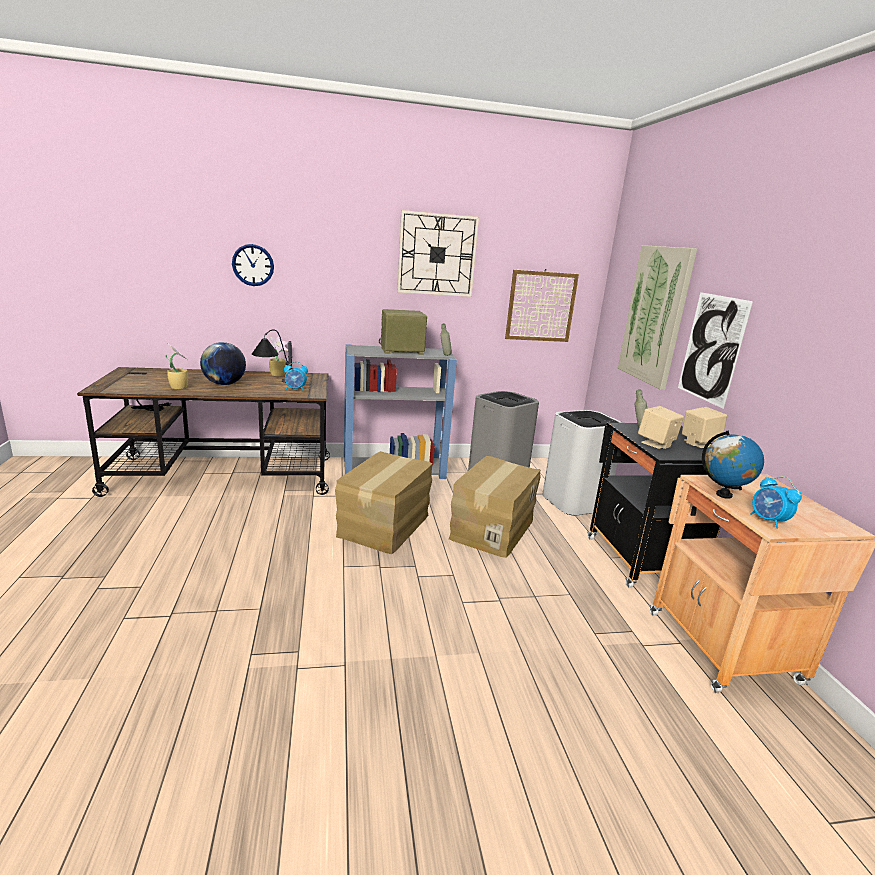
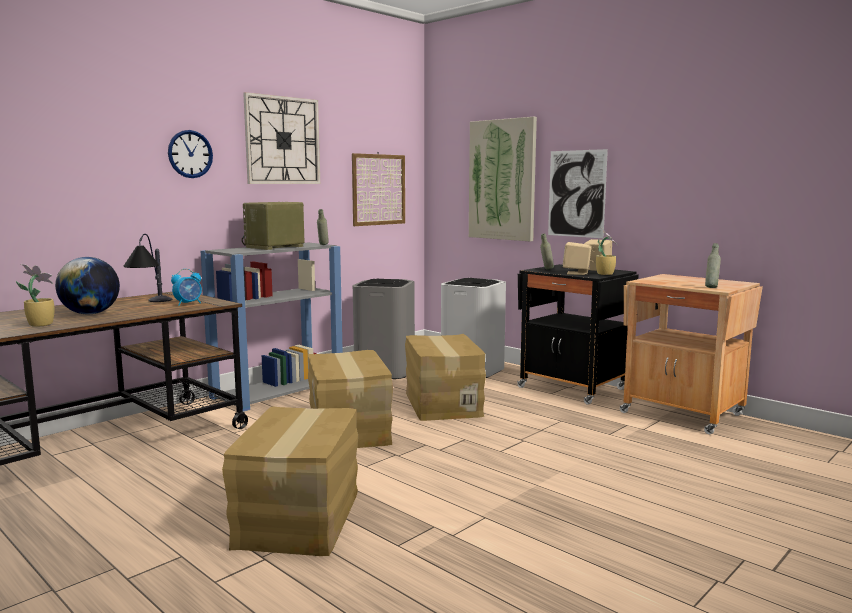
camera: 35 degrees left, 10 degrees down
wall clock [232,244,274,286] -> wall clock moved to [168,130,213,178]
potted plant [269,336,288,377] -> potted plant moved to [596,228,618,275]
globe [702,431,764,499] -> none
alarm clock [750,476,802,529] -> grey bottle [705,243,721,288]
none -> cardboard box [222,406,358,556]

